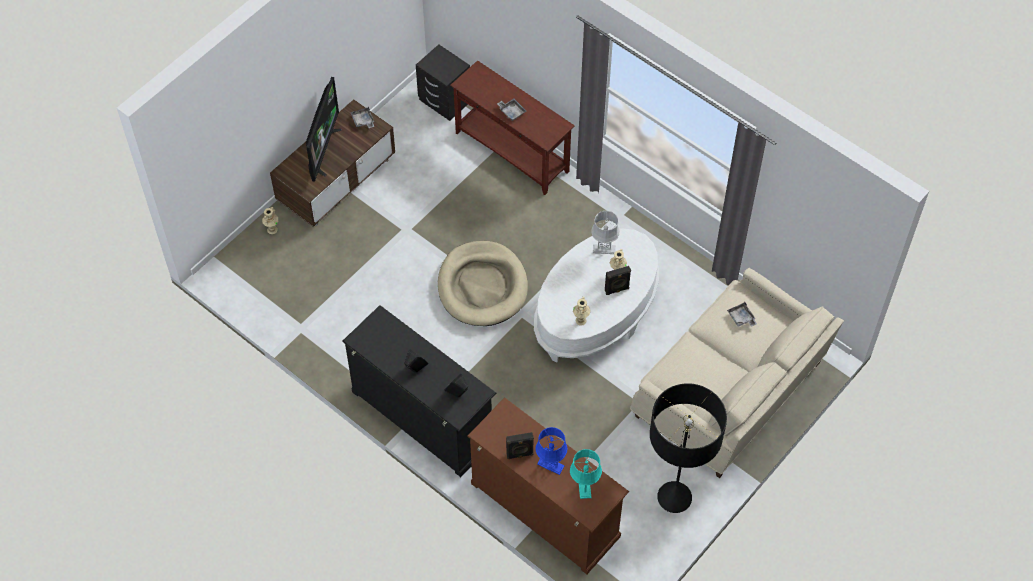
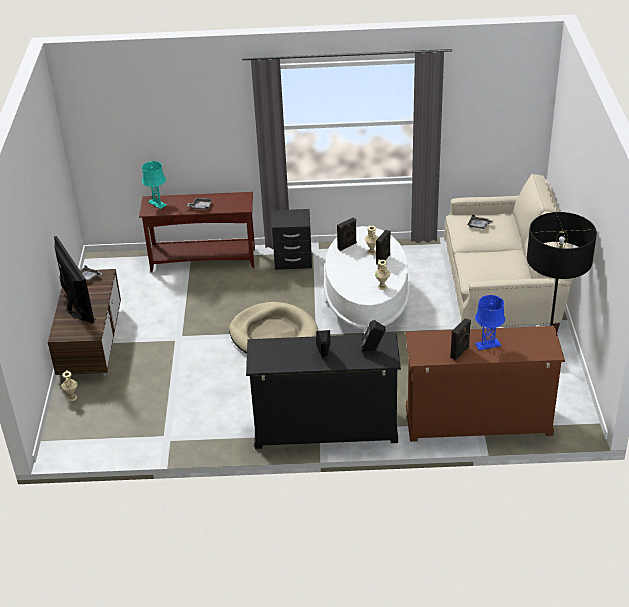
camera: 40 degrees left, 20 degrees down
black nightstand [416,44,470,121] -> black nightstand moved to [272,209,312,270]
turquoise table lamp [570,449,602,499] -> turquoise table lamp moved to [142,161,167,209]
grey table lamp [591,211,620,254] -> black speaker [337,218,357,251]

